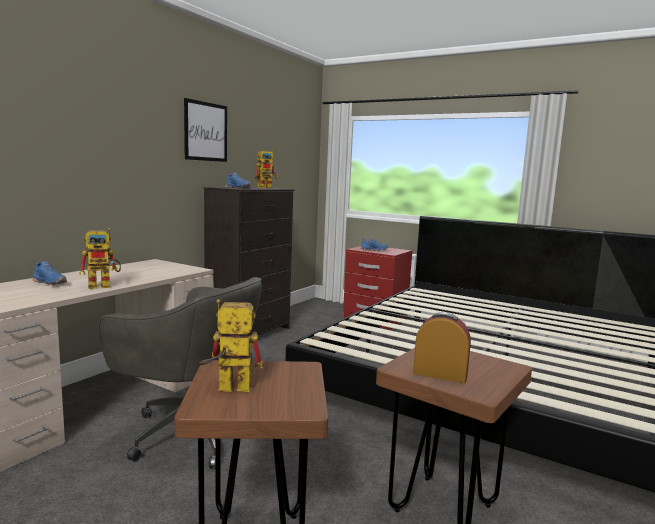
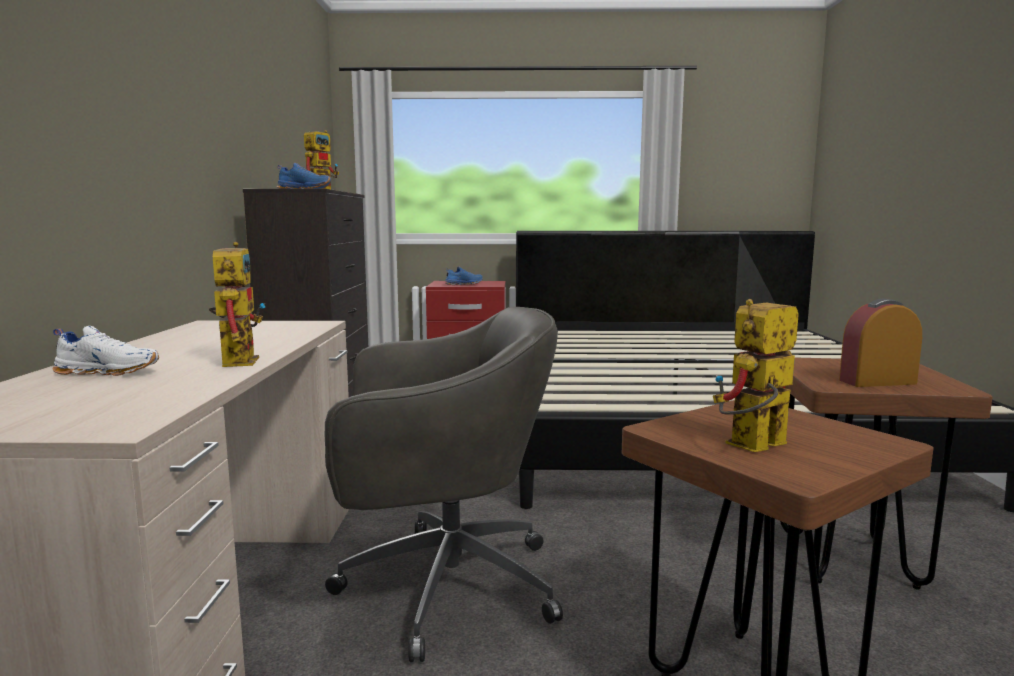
camera: 30 degrees left, 0 degrees up
blue shoe [33,261,67,286] -> white shoe [53,326,159,376]
toy robot [79,228,121,289] -> toy robot turned 45 degrees counterclockwise [209,242,266,367]
picture [184,98,227,162] -> none

